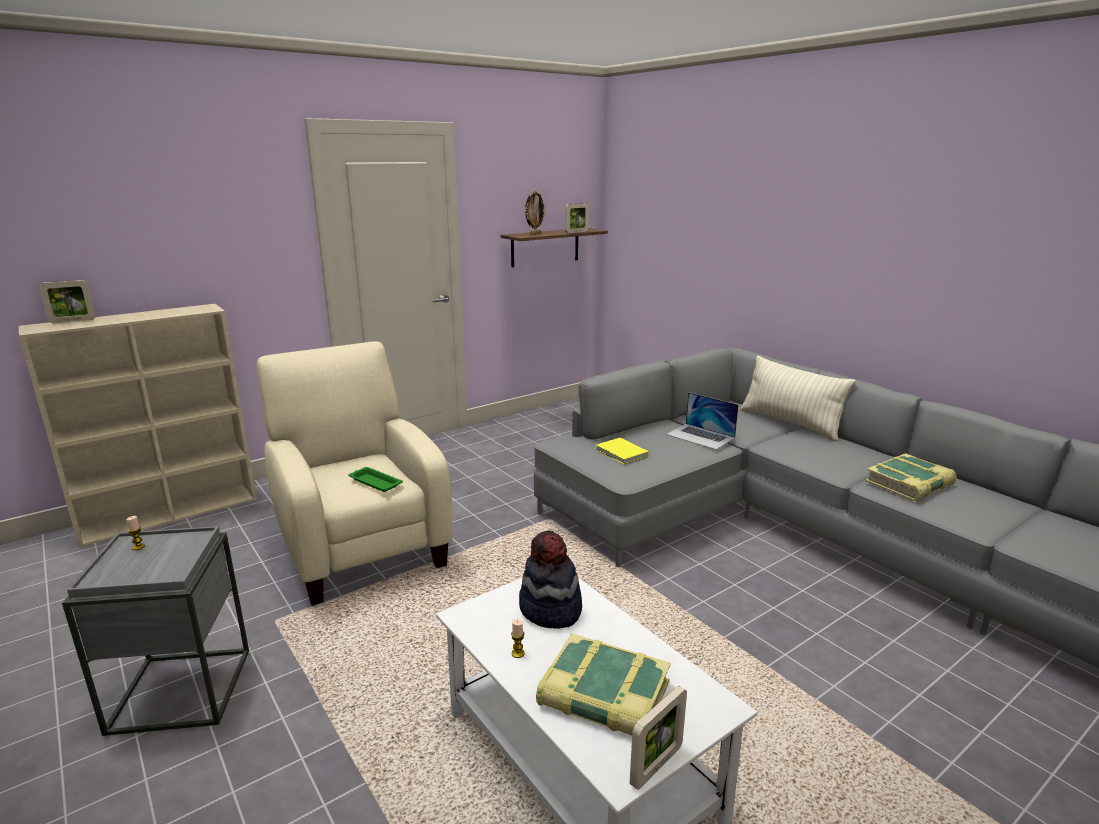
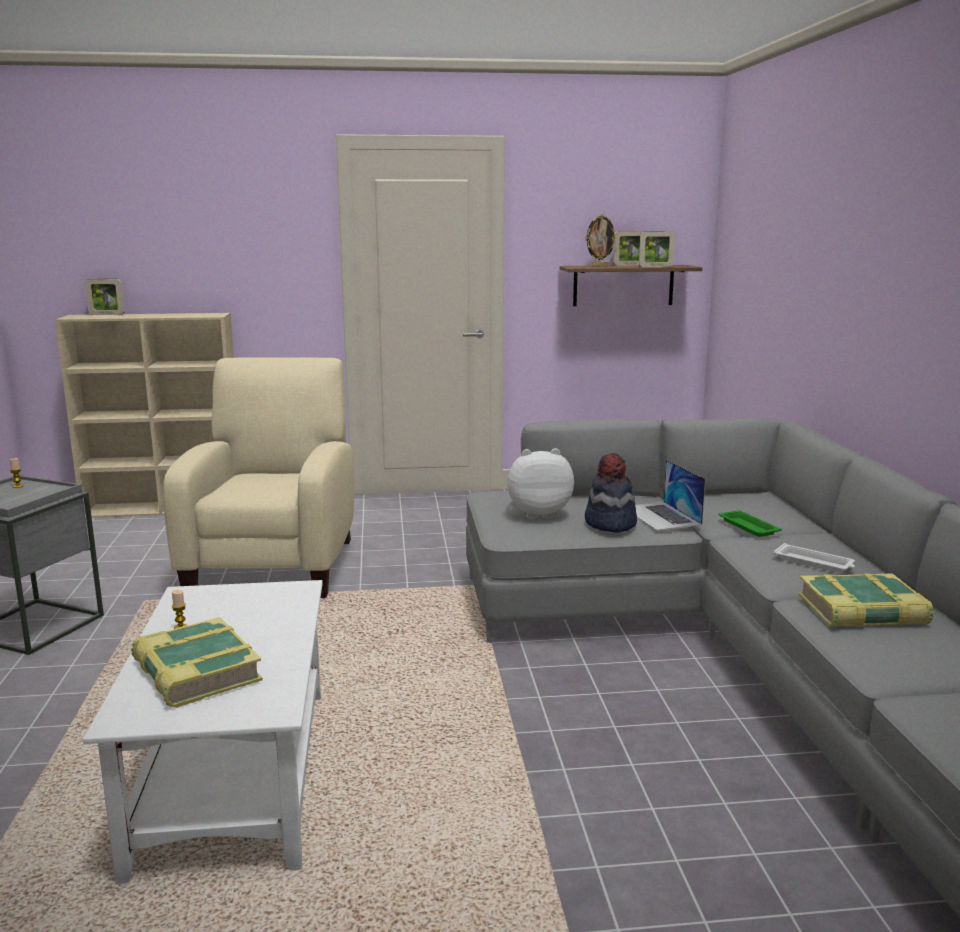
camera: 30 degrees right, 5 degrees down
green tray [348,467,403,492] -> green tray moved to [719,510,782,537]
hat [519,531,582,629] -> hat moved to [585,453,637,533]
yellow book [596,438,649,464] -> plush toy [507,448,574,519]
picture frame [630,686,687,790] -> picture frame moved to [613,231,645,266]
beige pillow [740,355,856,441] -> none
none -> white tray [773,543,855,573]

